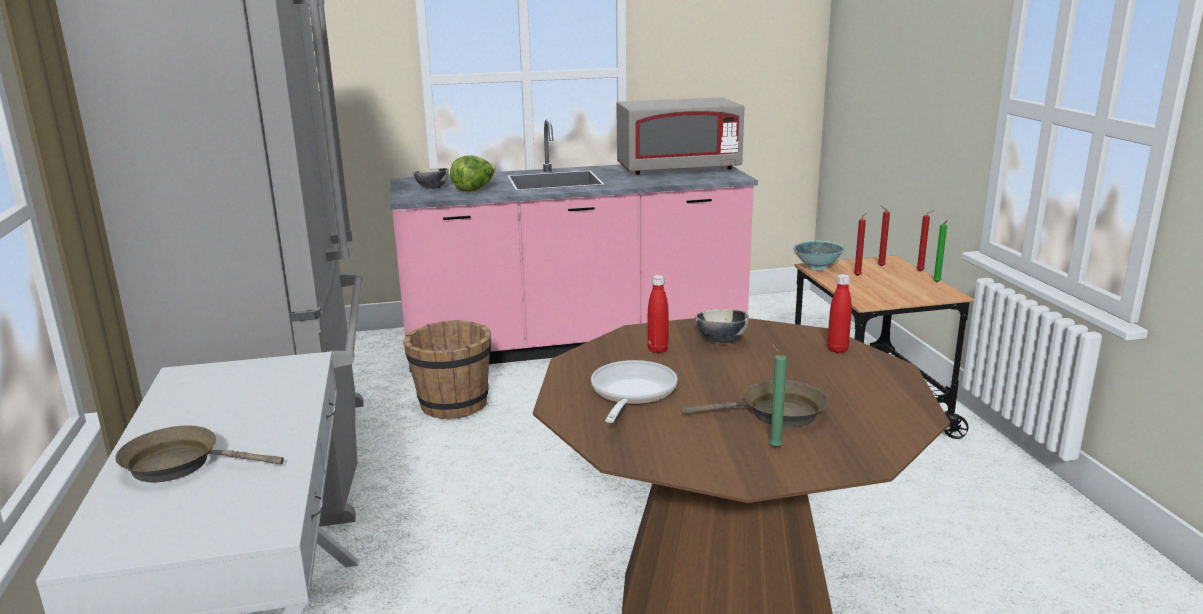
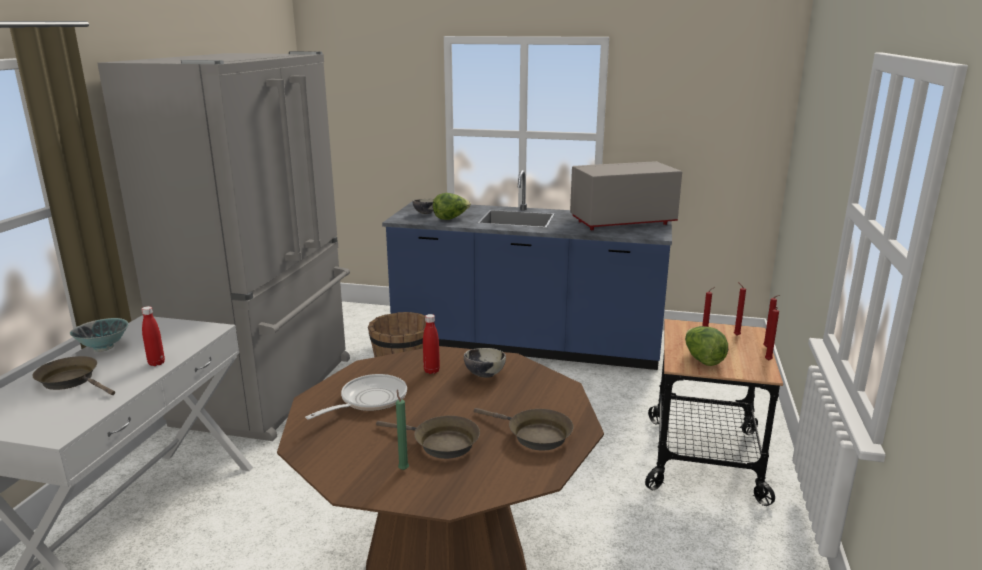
camera: 25 degrees right, 0 degrees up
pink counter [390,119,758,372] -> blue counter [382,170,672,370]
grey microwave [616,98,745,175] -> grey microwave turned 150 degrees clockwise [570,161,682,230]
bowl [793,241,845,271] -> bowl moved to [70,318,129,352]
red bottle [827,274,852,353] -> red bottle moved to [141,306,165,366]
green candle [933,220,947,282] -> red candle [765,307,779,361]
none -> brown frying pan [474,408,573,451]
none -> lettuce [685,326,728,366]

